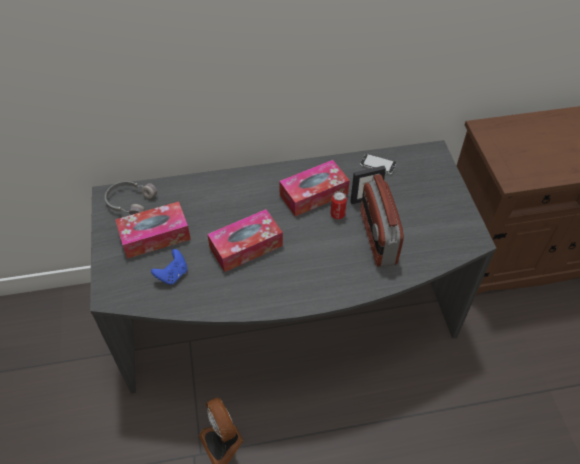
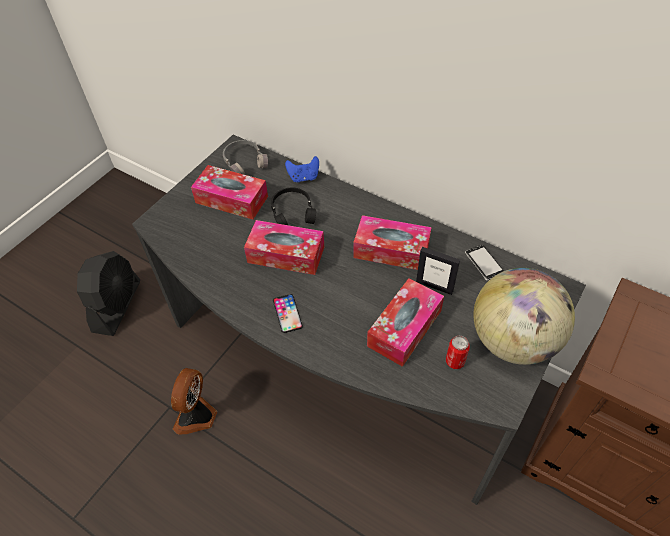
camera: 45 degrees right, 0 degrees up
blue game controller [151,249,187,285] -> blue game controller moved to [285,156,319,182]
can [330,191,347,219] -> can moved to [446,336,470,369]
radio [361,174,404,267] -> tissue box [367,278,444,367]
none -> black fan [77,251,140,336]
none -> black headphones [271,188,316,225]
none -> phone [273,294,303,333]
none -> globe [473,268,575,365]

